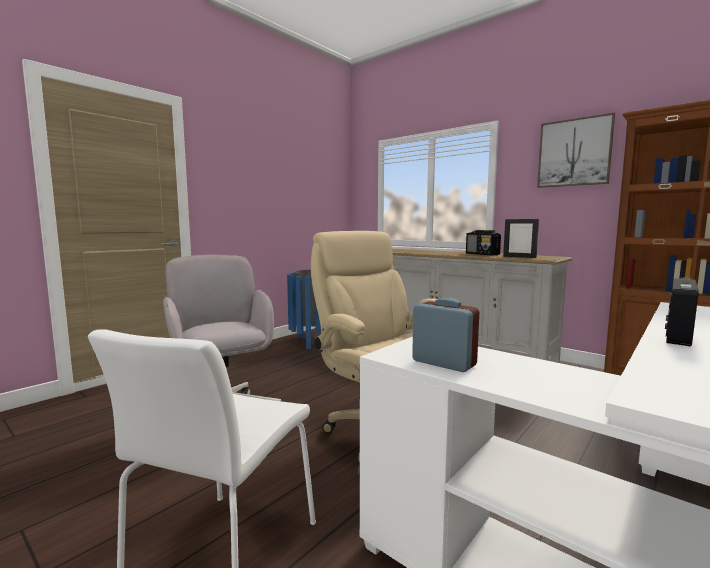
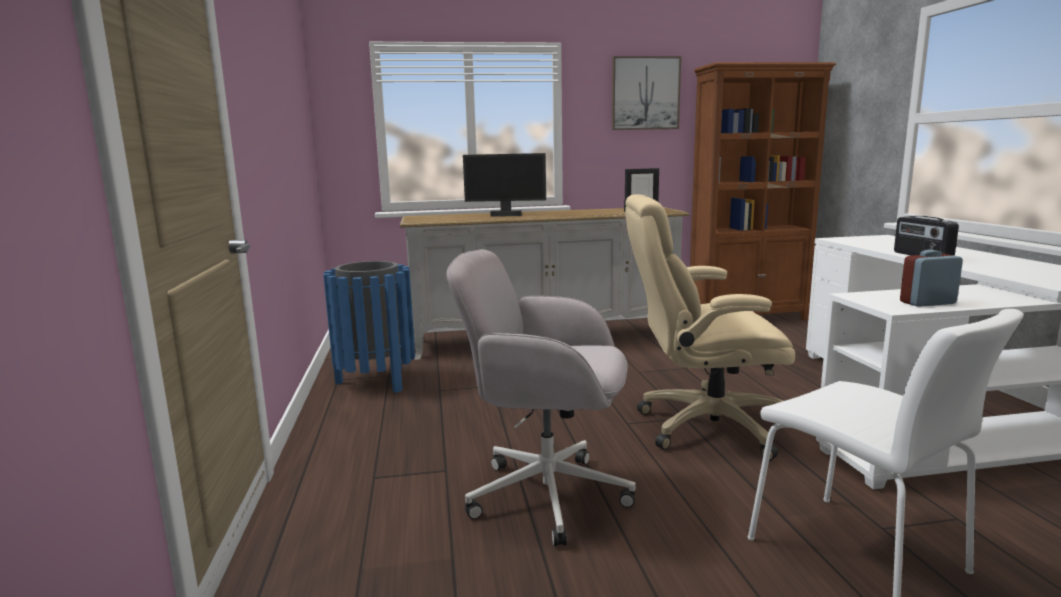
camera: 50 degrees left, 5 degrees up
radio [466,230,501,256] -> none
none -> monitor [463,153,546,217]

